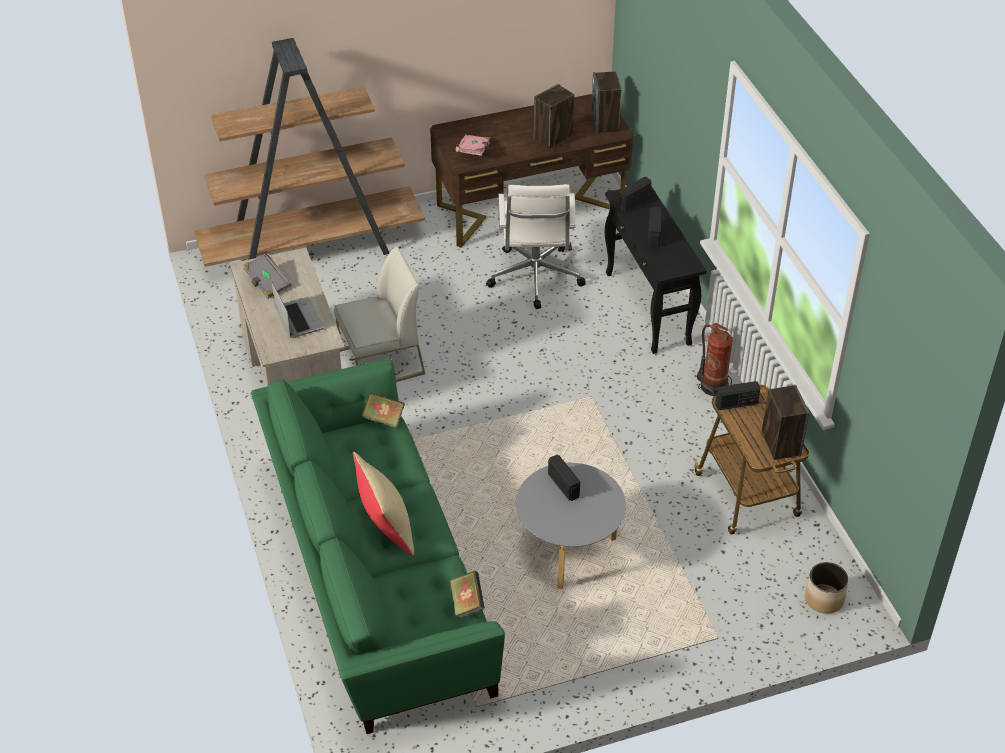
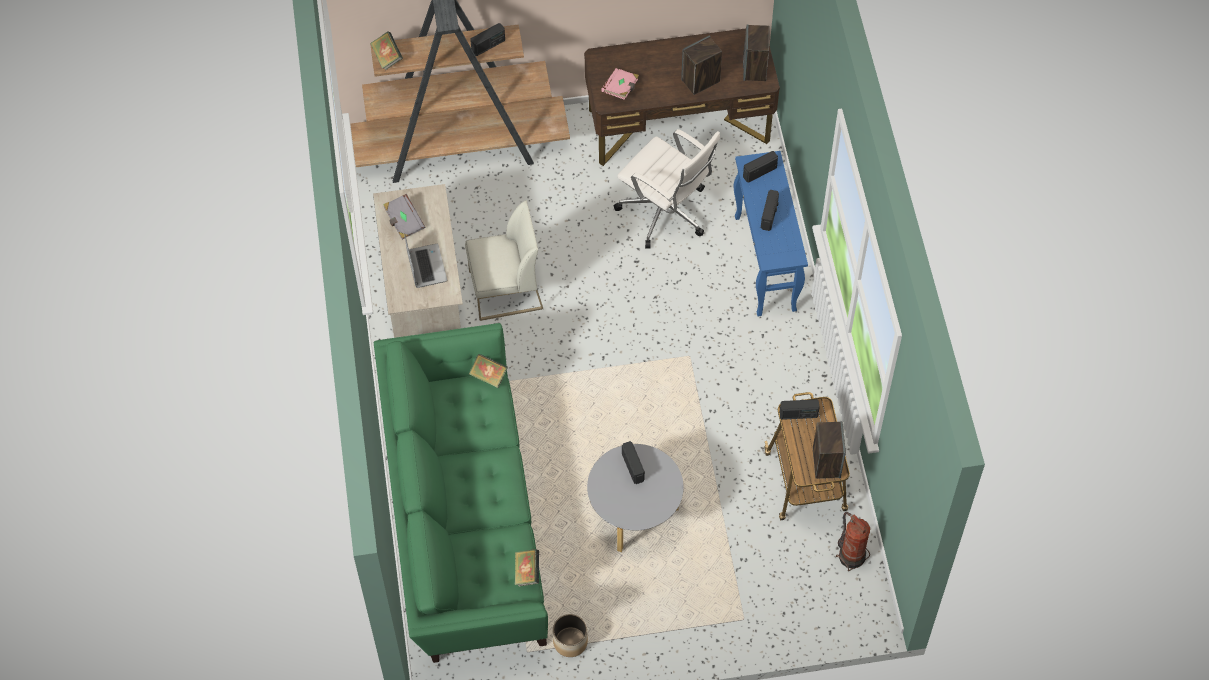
camera: 10 degrees right, 15 degrees up
beige pillow [353,452,414,556] -> none
white office chair [486,184,586,309] -> white office chair turned 60 degrees counterclockwise [614,129,720,249]
black console table [605,186,707,354] -> blue console table [734,151,808,317]
fire extinguisher [697,323,733,397] -> fire extinguisher moved to [836,512,870,571]
planter [805,562,849,614] -> planter moved to [553,614,588,657]
none -> book [370,32,403,70]
none -> radio [470,23,505,56]

